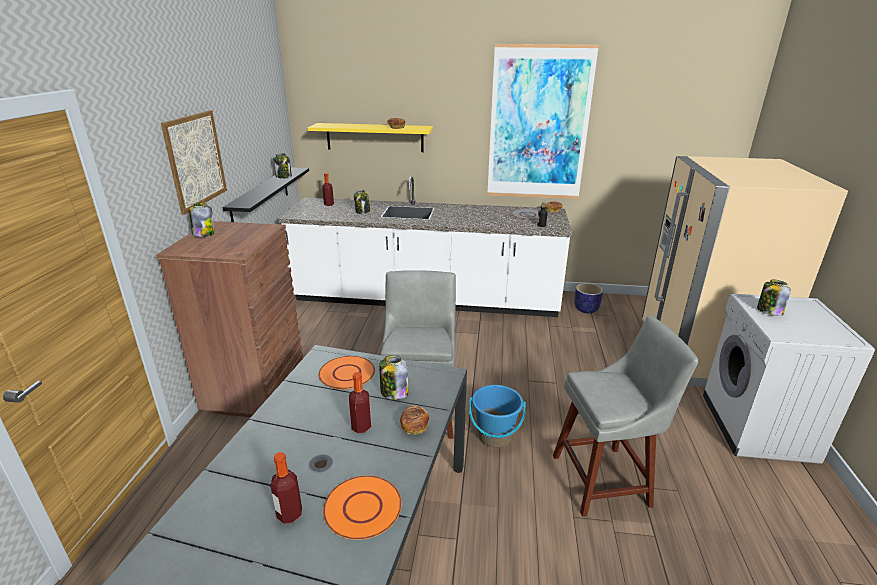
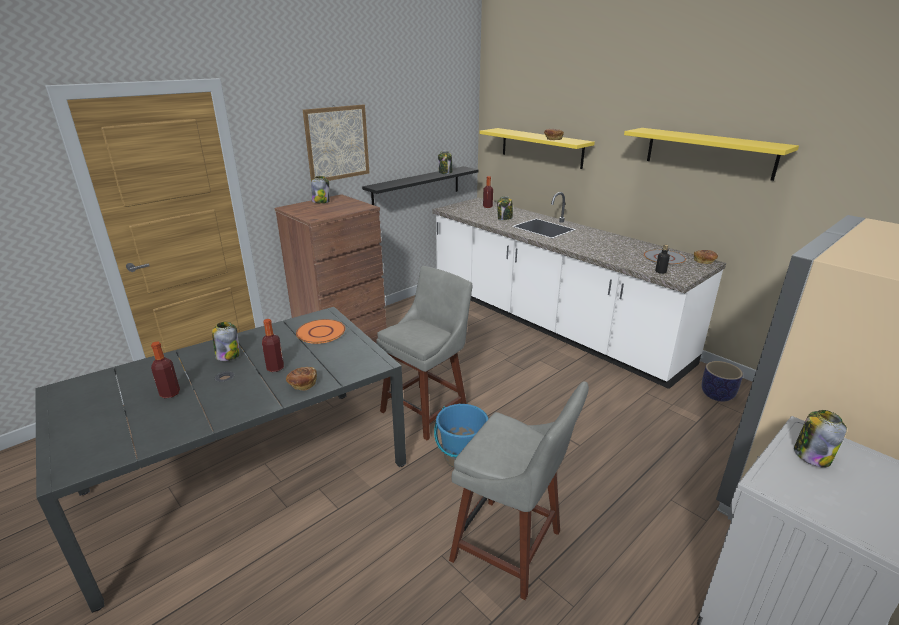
camera: 40 degrees right, 0 degrees up
orange plate [323,475,402,540] -> none
jar [379,355,409,400] -> jar moved to [212,322,240,361]
picture [487,44,599,199] -> yellow shelf [624,128,799,181]

